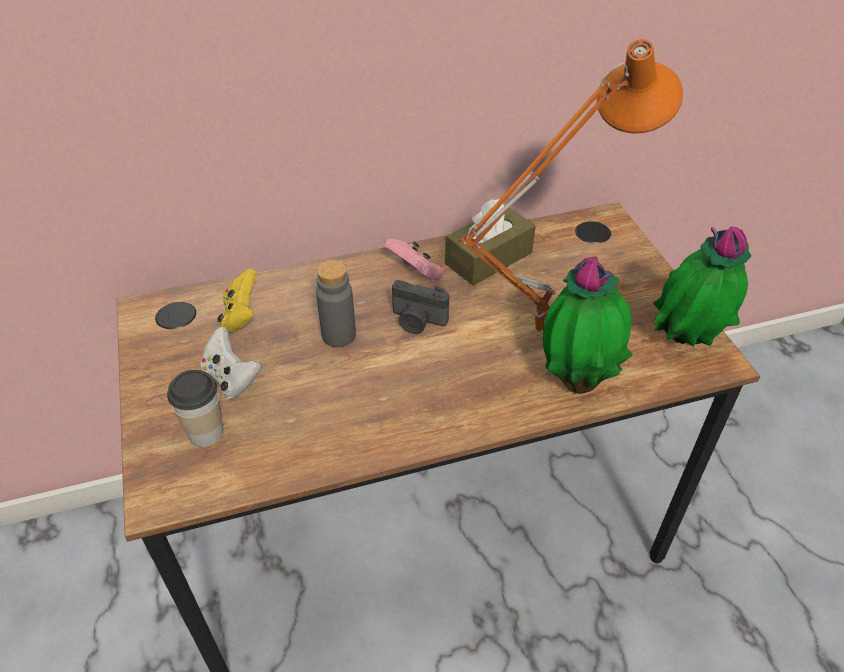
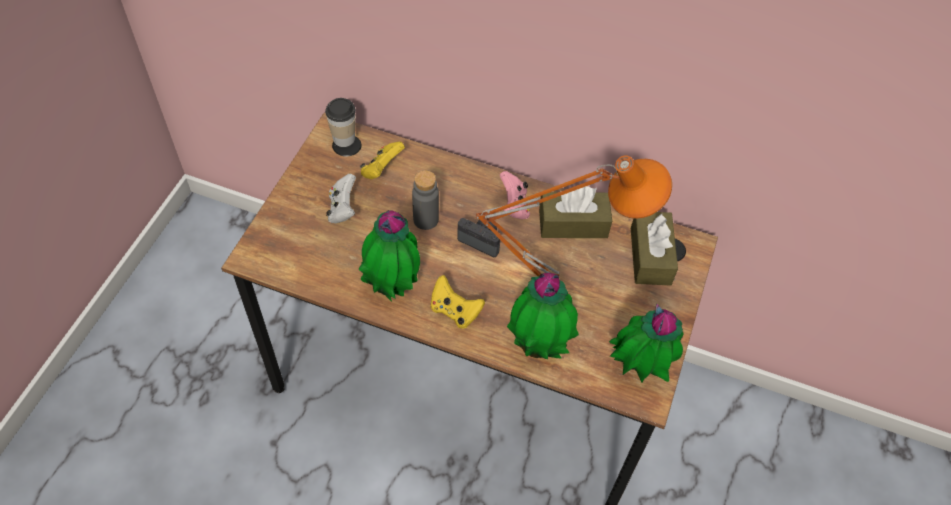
camera: 35 degrees right, 10 degrees up
cup [167,370,224,447] -> cup moved to [325,98,356,147]
camera [392,280,449,334] -> camera turned 150 degrees clockwise [457,218,500,257]
none -> potted plant [359,210,420,302]
none -> yellow game controller [431,275,485,329]
none -> brown tissue box [631,212,678,286]

